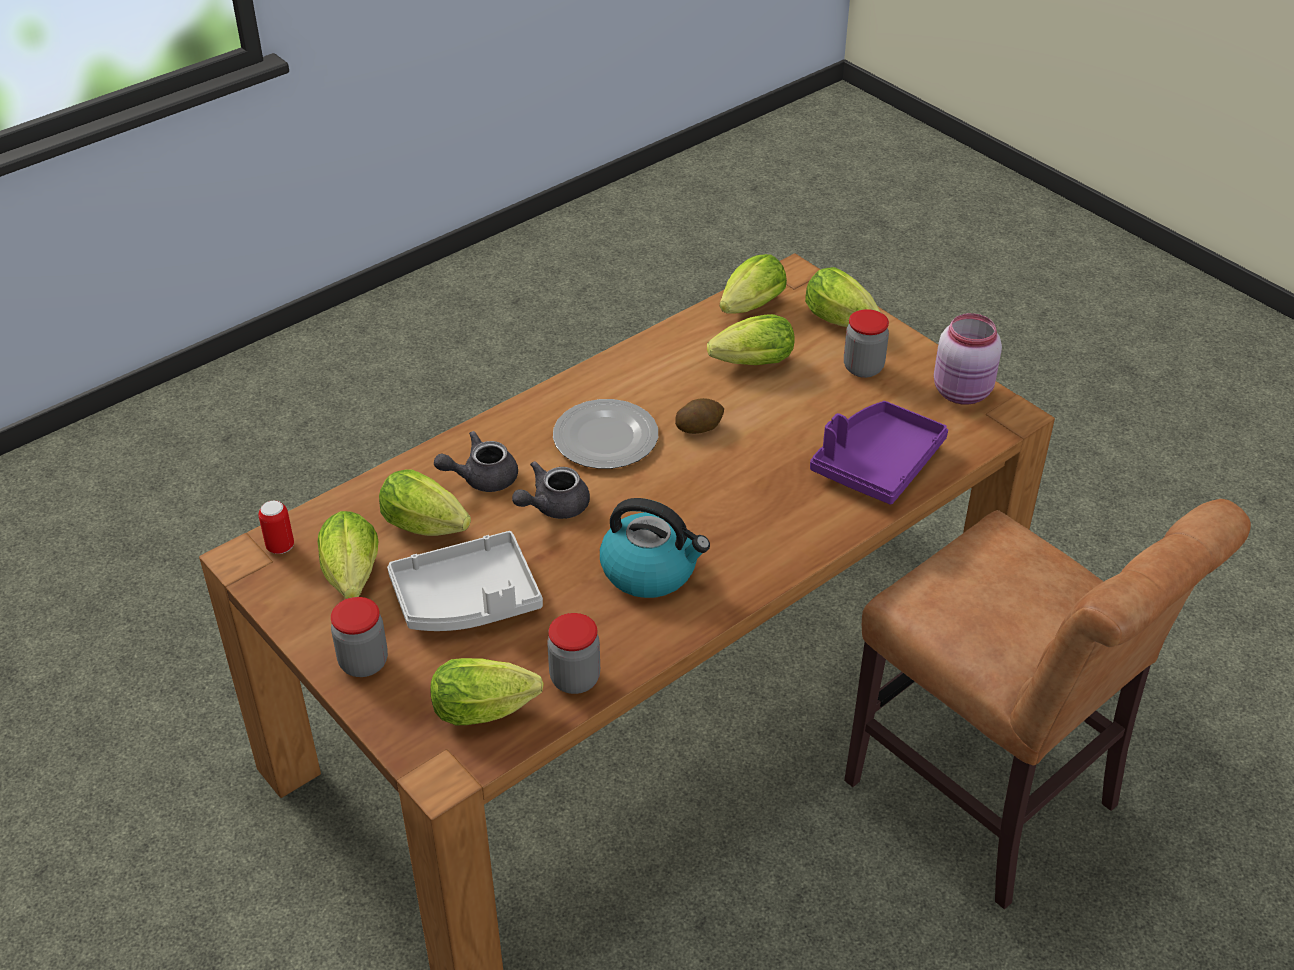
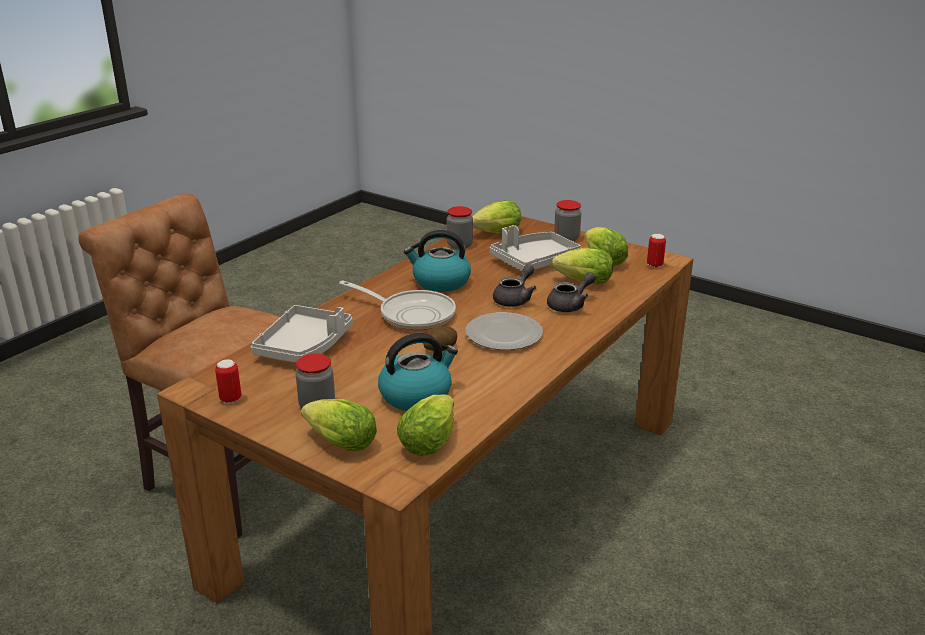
camera: 165 degrees right, 15 degrees down
lettuce [707,314,795,365] -> kettle [378,333,458,411]
purple tray [810,401,948,504] -> grey tray [251,305,353,363]
pink jar [934,313,1002,405] -> can [215,359,242,403]
none -> frying pan [339,280,456,330]

